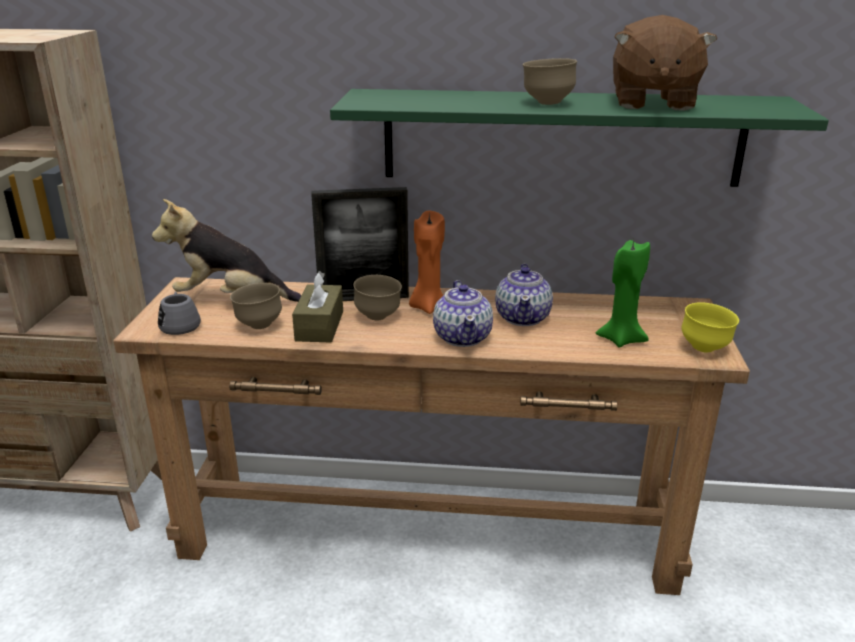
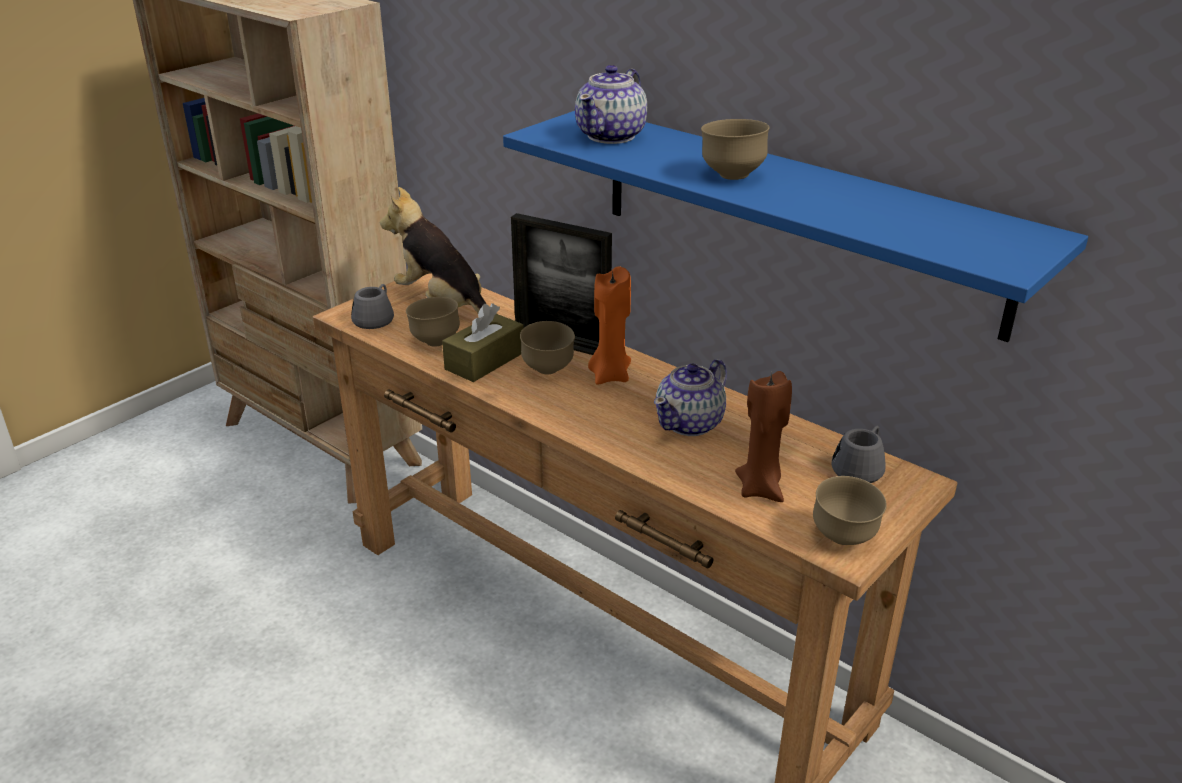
camera: 35 degrees right, 5 degrees up
green shelf [330,89,829,187] -> blue shelf [503,111,1088,342]
teapot [433,280,493,347] -> teapot moved to [575,65,647,144]
green candle [596,240,650,348] -> brown candle [735,371,792,502]
brown plush toy [613,15,717,111] -> none
yellow bowl [682,302,739,352] -> brown bowl [813,476,887,545]
none -> grey mug [831,426,886,483]

